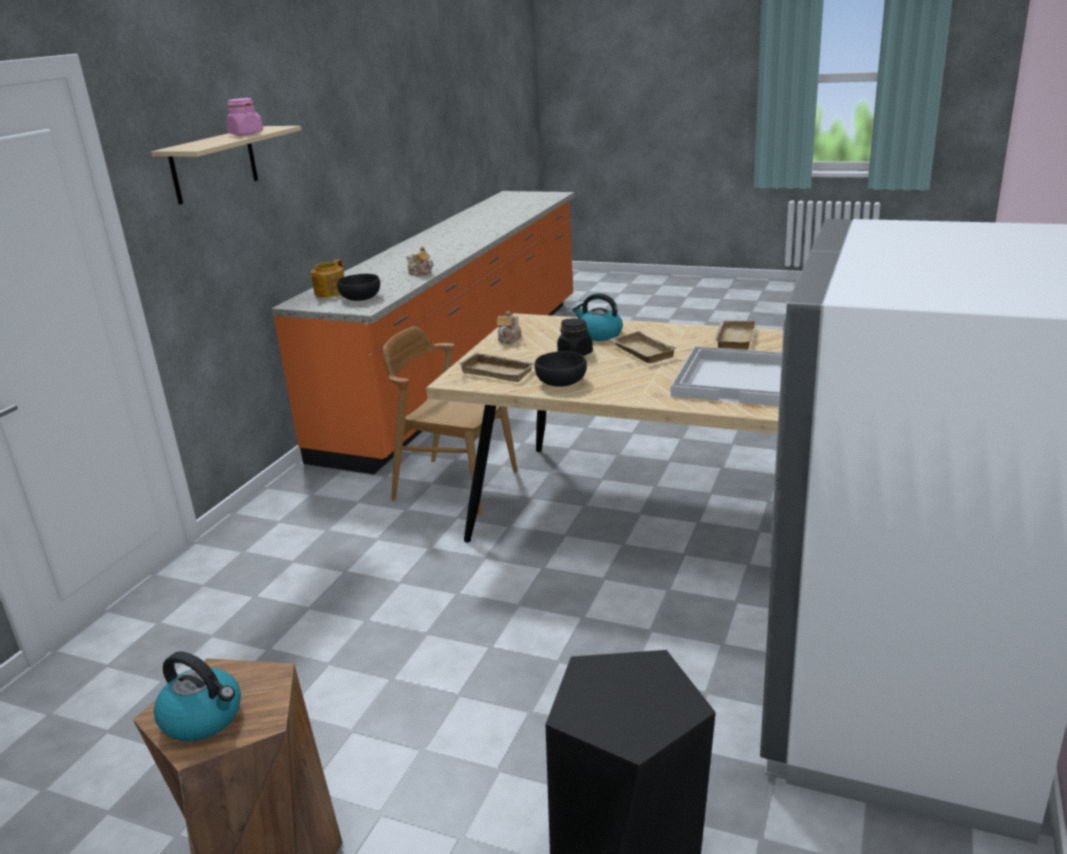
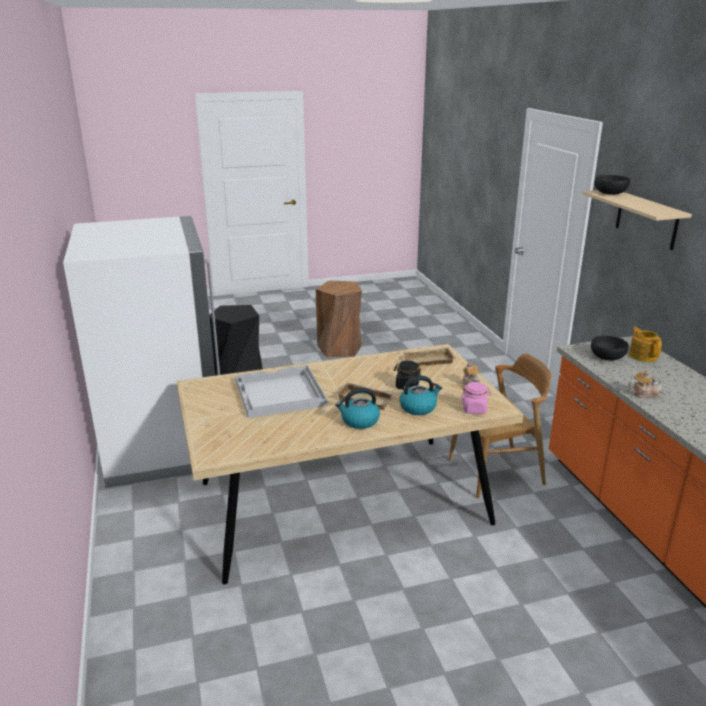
camera: 140 degrees right, 0 degrees up
kettle [154,651,241,741] -> kettle moved to [336,388,380,429]
pink jar [226,98,263,135] -> pink jar moved to [460,382,492,414]
black bowl [535,351,587,387] -> black bowl moved to [595,175,630,195]
beige tray [715,320,756,350] -> none

